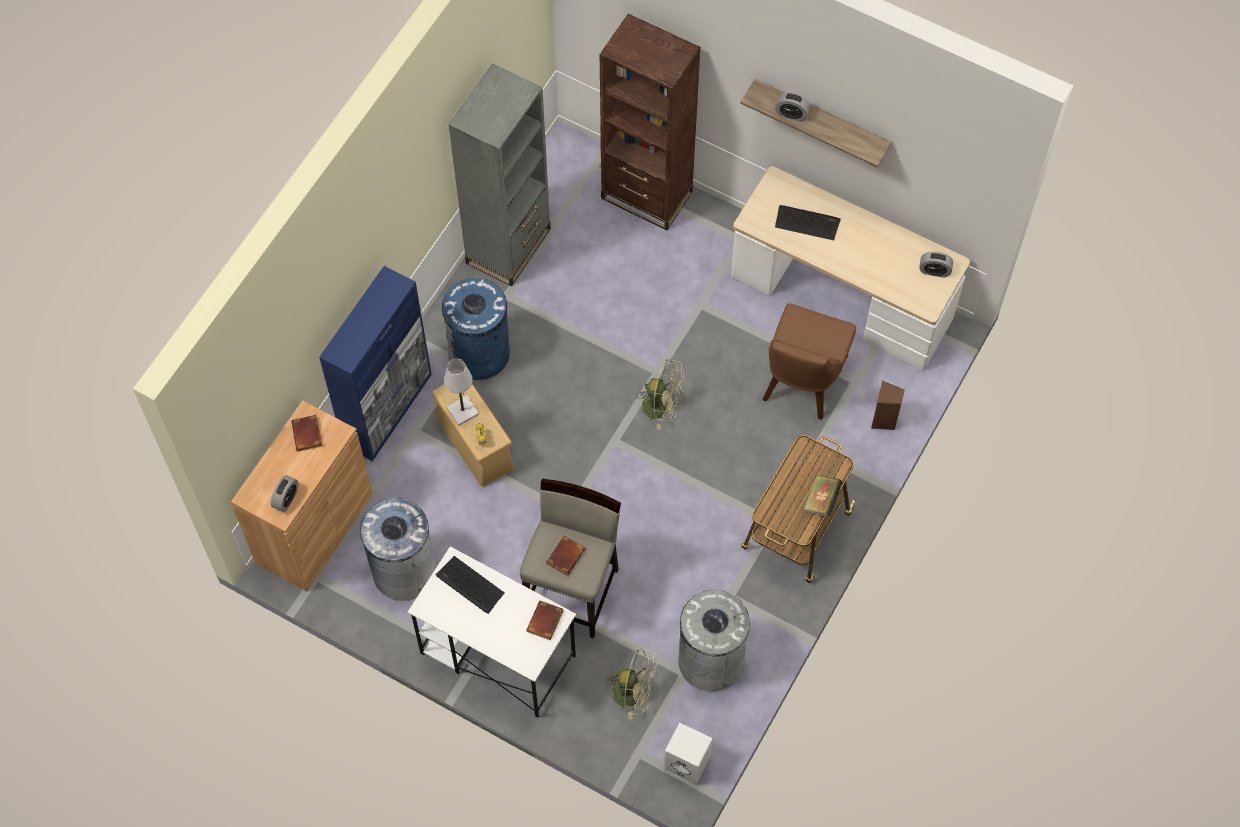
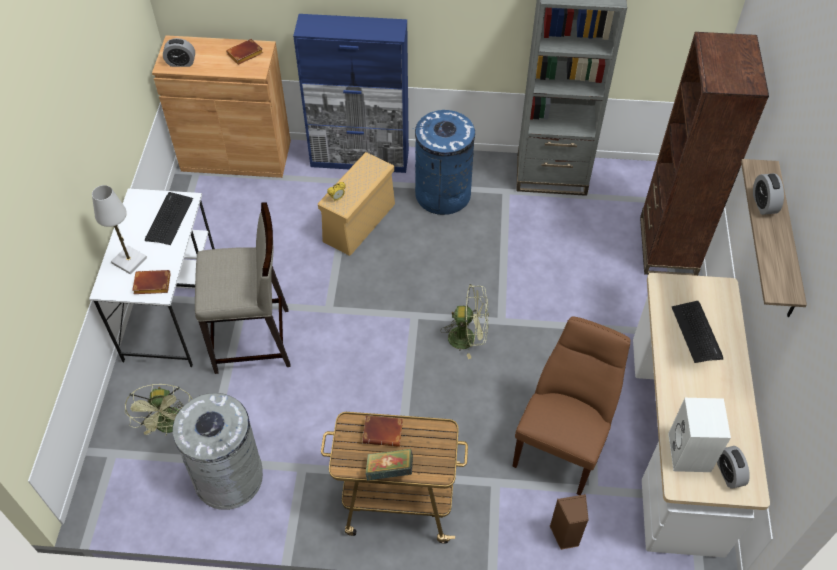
camera: 65 degrees right, 10 degrees down
grey trash can [360,498,437,601] -> none
white table lamp [444,358,479,426] -> white table lamp moved to [92,185,147,274]
brown book [546,535,585,576] -> brown book moved to [362,415,403,447]
green fan [636,359,685,430] -> green fan turned 75 degrees counterclockwise [442,284,489,359]
white speaker [664,722,713,785] -> white speaker moved to [668,398,731,472]
brown chair [763,303,856,420] -> brown chair turned 120 degrees clockwise [513,316,631,495]

